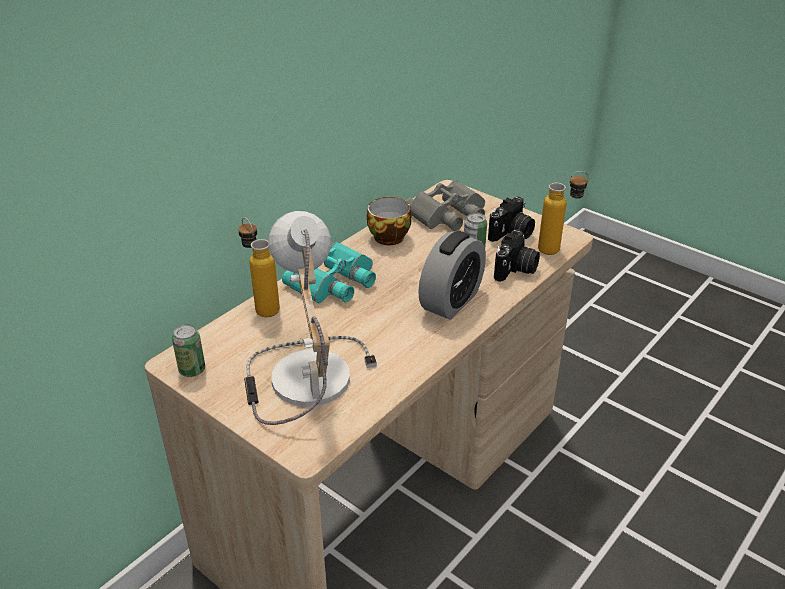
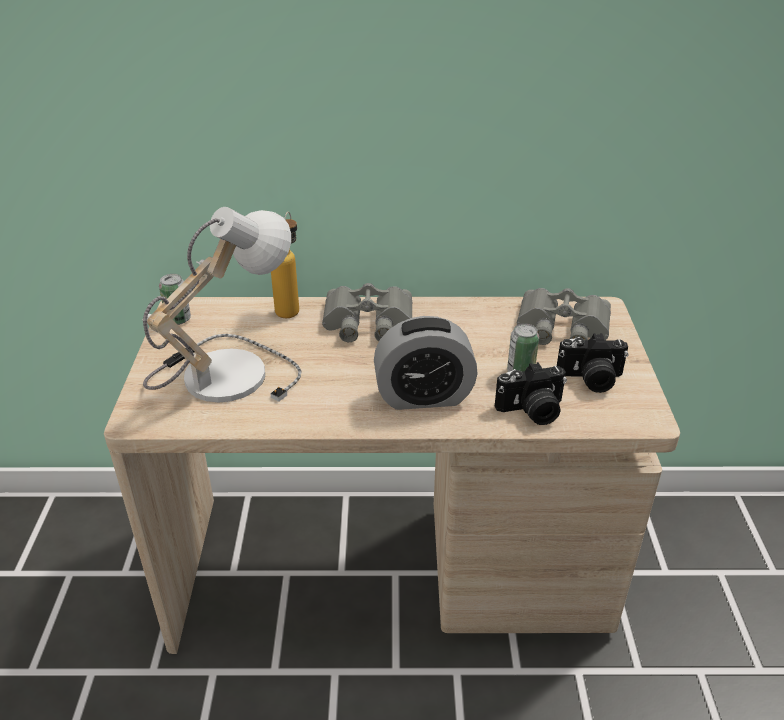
camera: 50 degrees right, 0 degrees up
turquoise binoculars [282,242,376,304] -> grey binoculars [322,283,412,342]
cup [367,197,412,245] -> none
bottle [538,171,589,255] -> none

